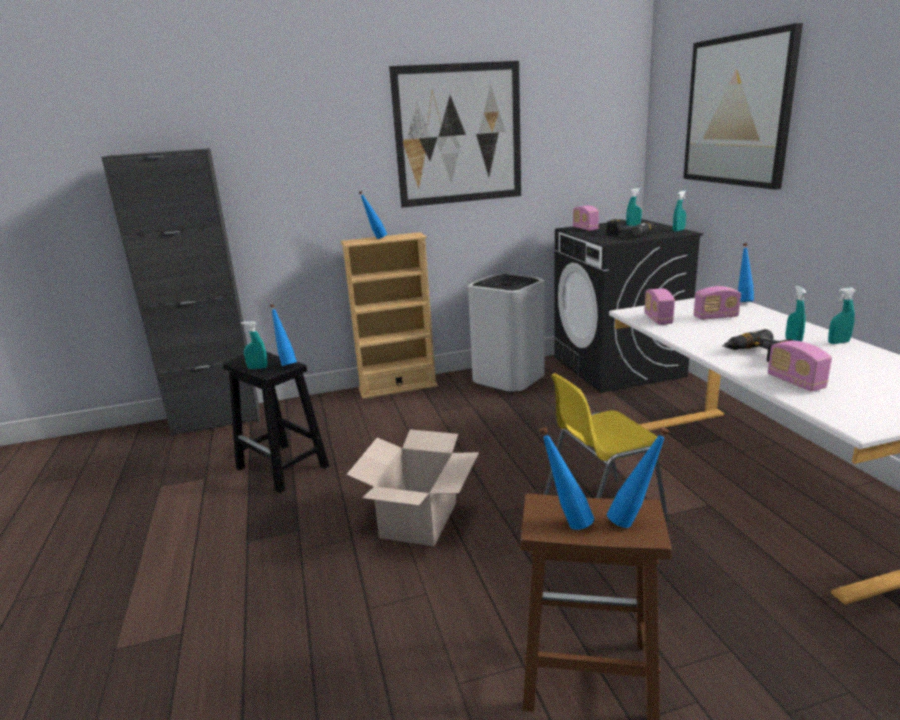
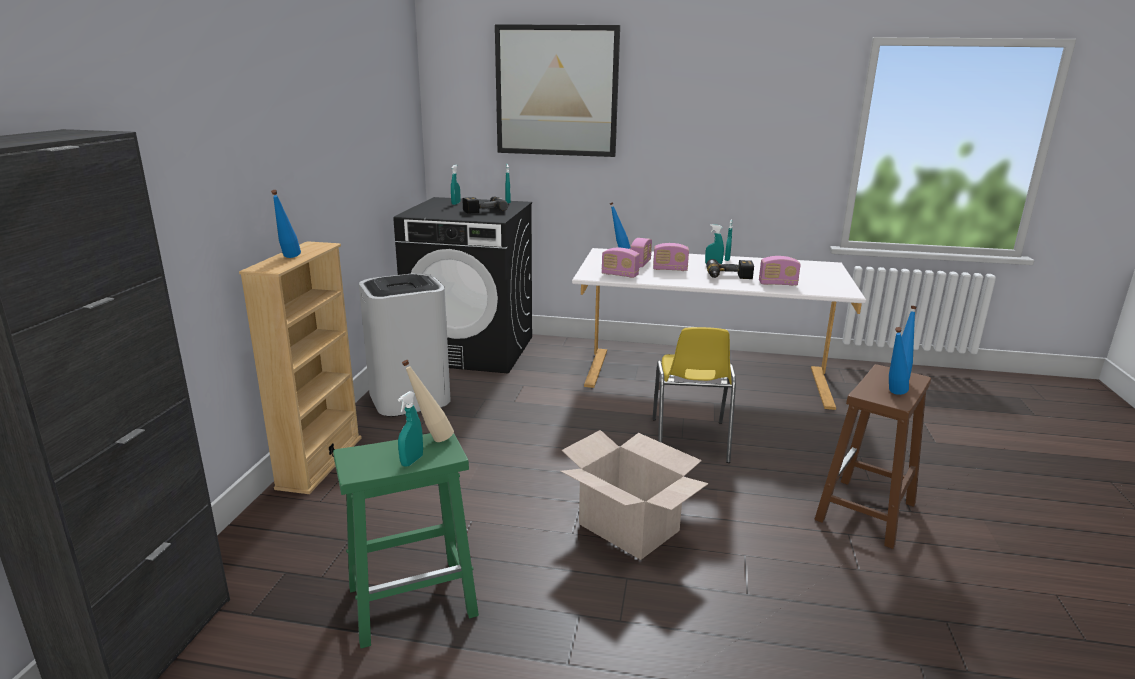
camera: 65 degrees left, 0 degrees up
black stool [223,352,329,493] -> green stool [333,433,479,648]
blue bottle [270,304,297,366] -> beige bottle [402,360,454,442]
picture [389,61,521,208] -> none
radio [573,206,599,231] -> radio moved to [653,243,689,271]

